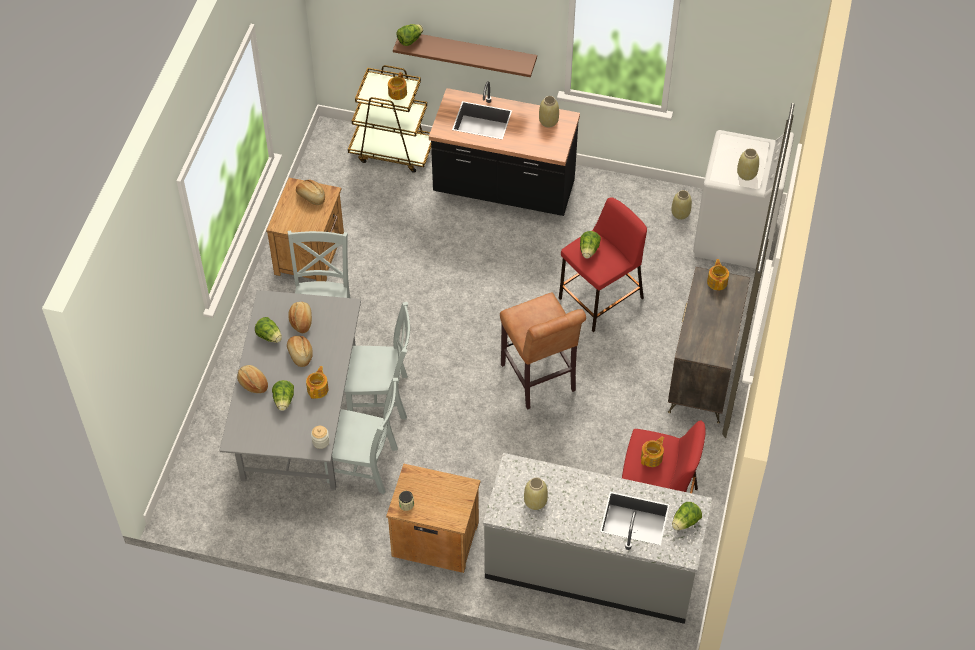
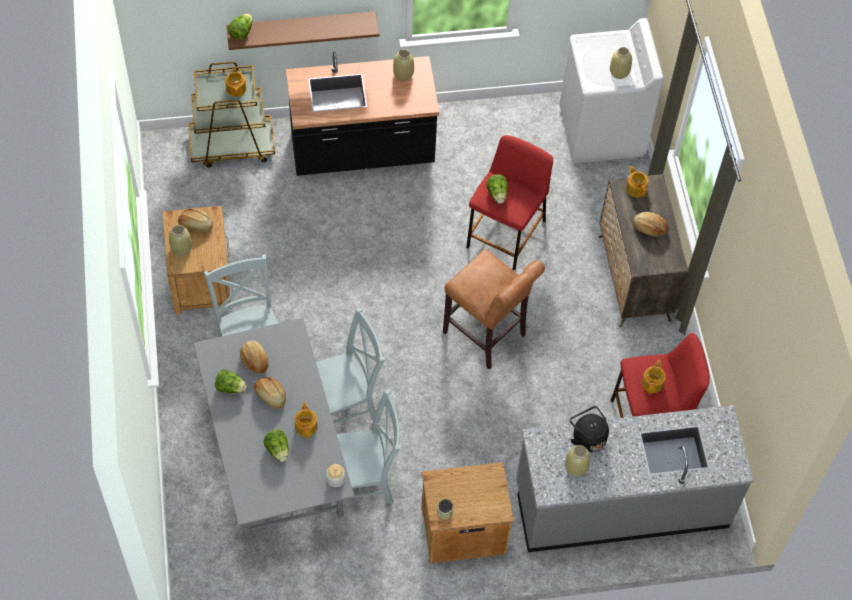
camera: 25 degrees left, 5 degrees up
bread [237,365,268,393] -> bread moved to [633,212,668,237]
beige vase [671,190,692,220] -> beige vase moved to [169,225,192,256]
lettuce [672,502,702,530] -> none
none -> black kettle [570,406,609,452]

